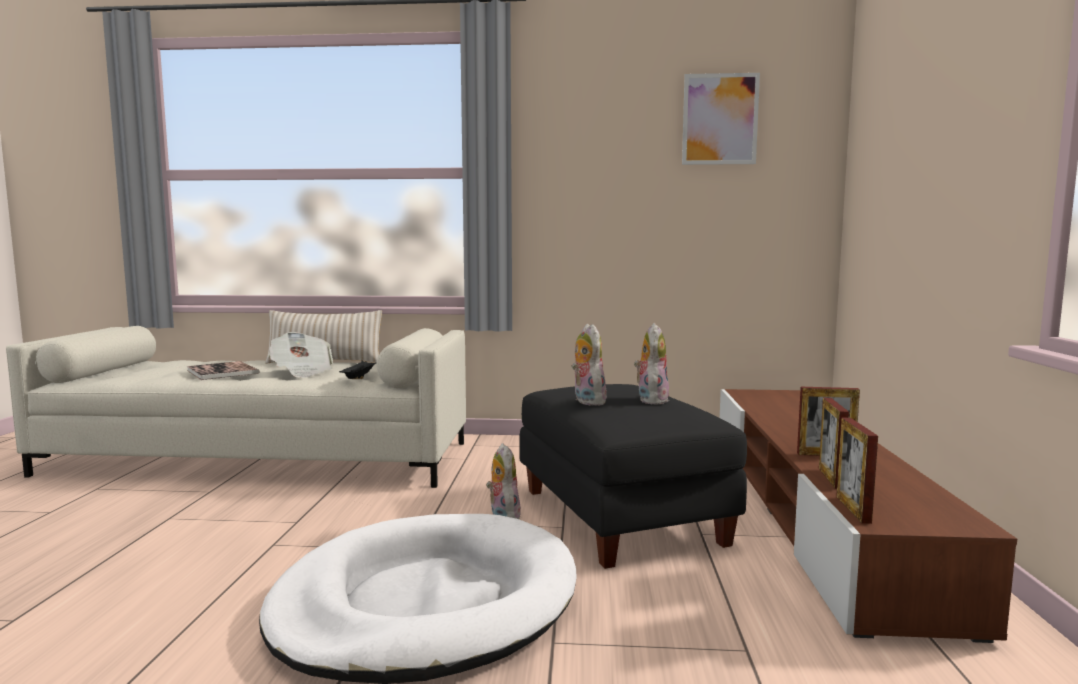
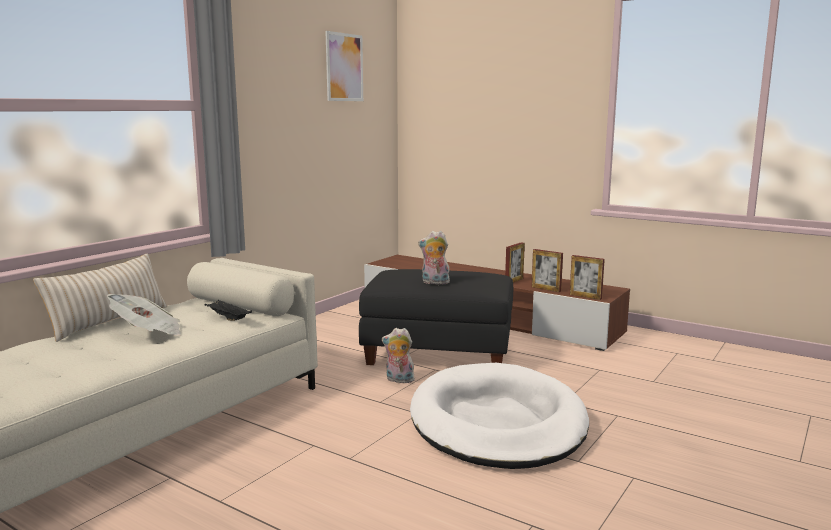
camera: 60 degrees left, 5 degrees up
book [187,361,260,380] -> none
plush toy [634,323,669,405] -> none

